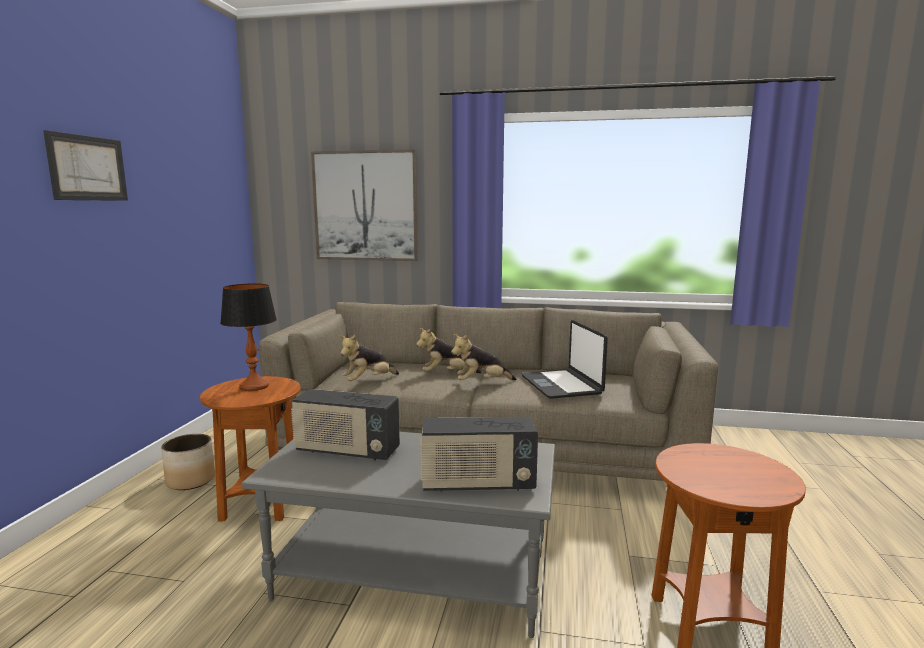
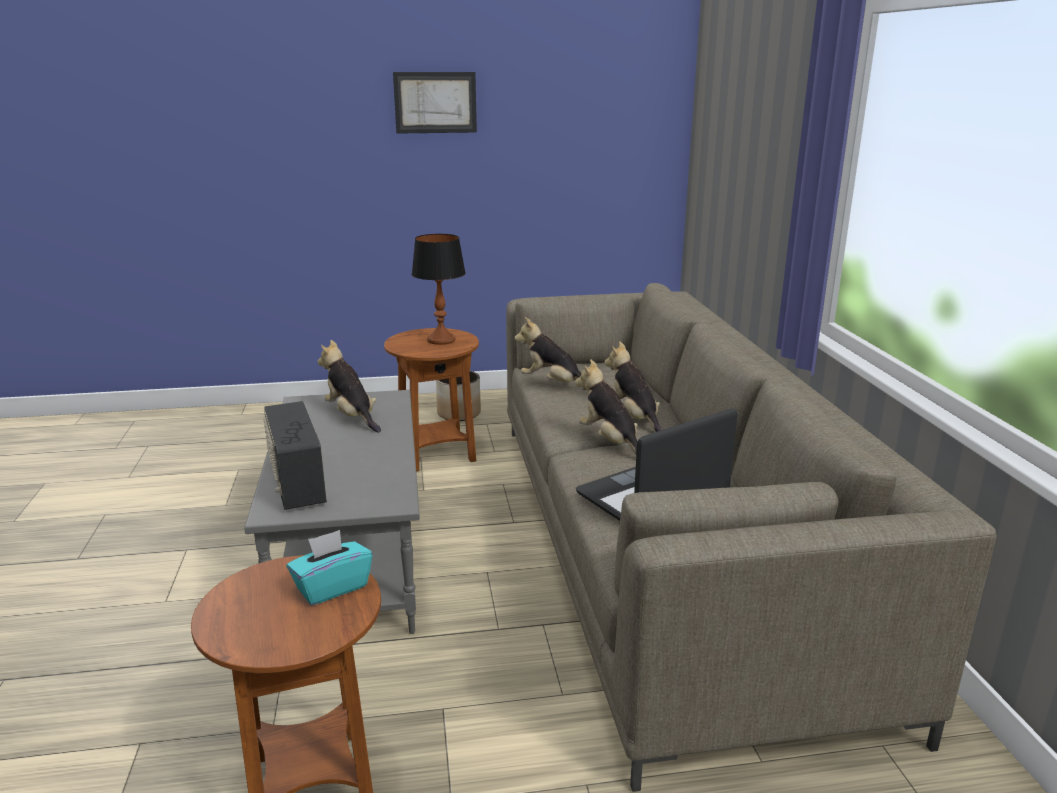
camera: 70 degrees right, 10 degrees up
radio [291,389,400,460] -> plush toy [318,340,381,432]
picture [311,149,418,261] -> none
none -> turquoise tissue box [287,530,373,605]

